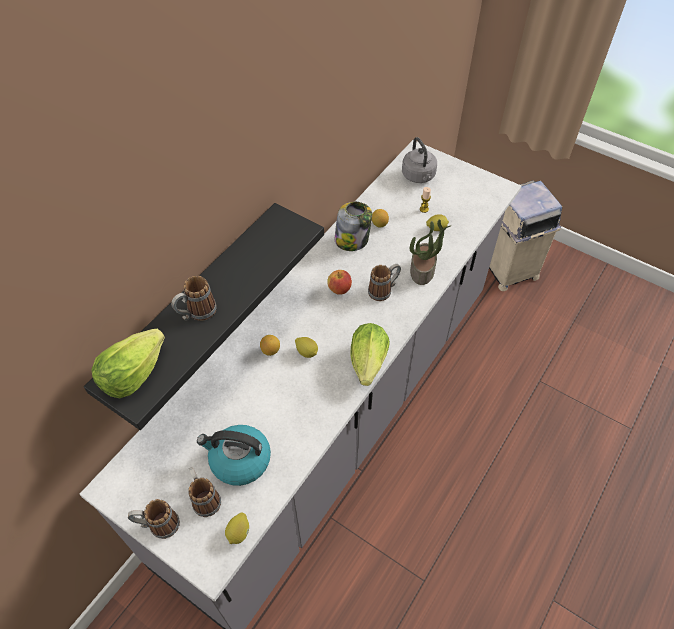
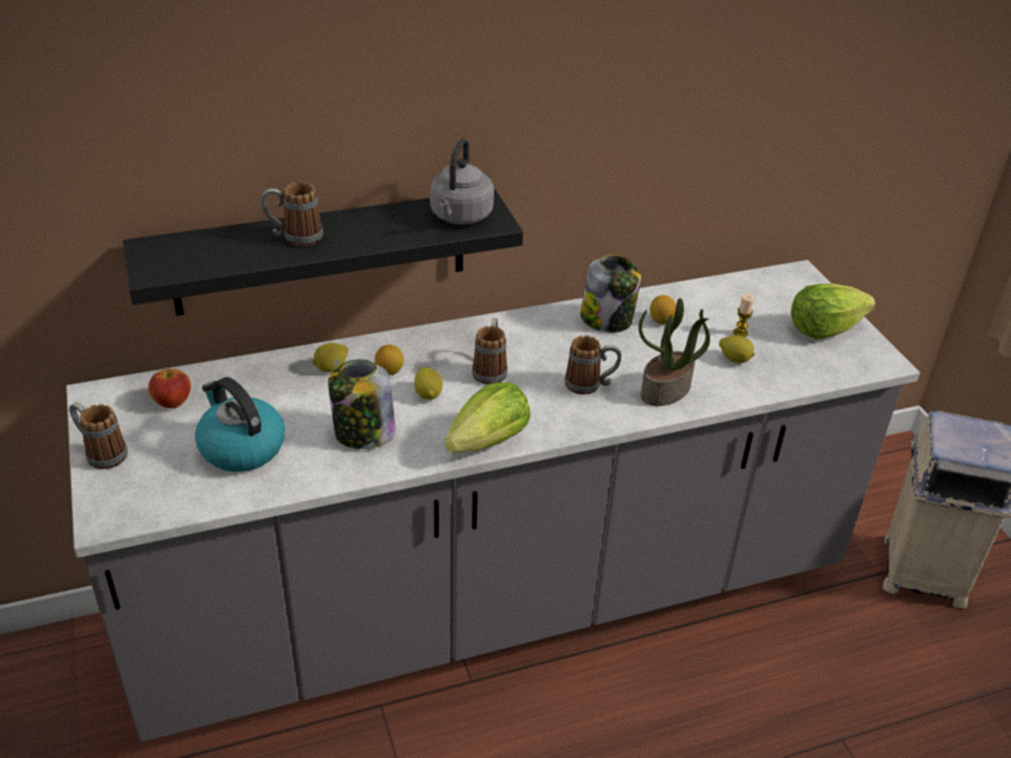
camera: 35 degrees right, 15 degrees down
lettuce [92,329,165,398] -> lettuce moved to [791,283,875,339]
mug [189,467,221,517] -> mug moved to [472,318,508,385]
lemon [225,512,249,544] -> lemon moved to [312,343,348,372]
apple [327,270,352,295] -> apple moved to [148,368,191,408]
grey kettle [402,137,437,183] -> grey kettle moved to [430,138,494,225]
none -> jar [328,359,396,449]

